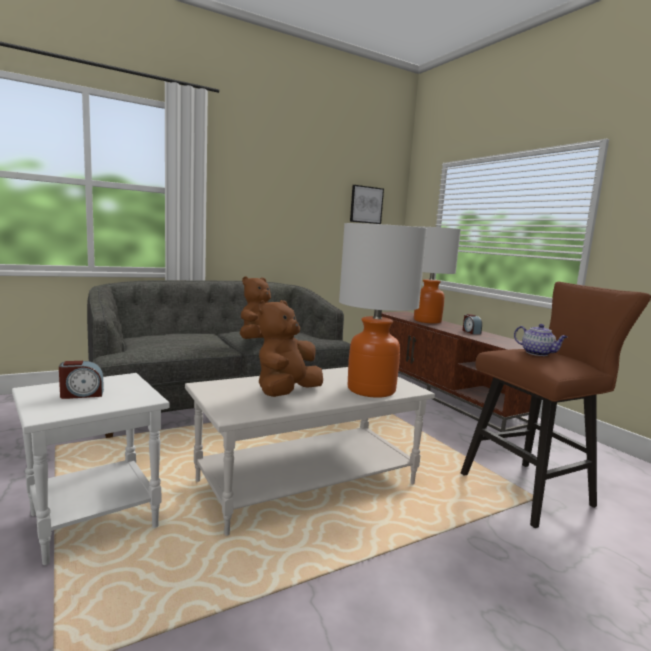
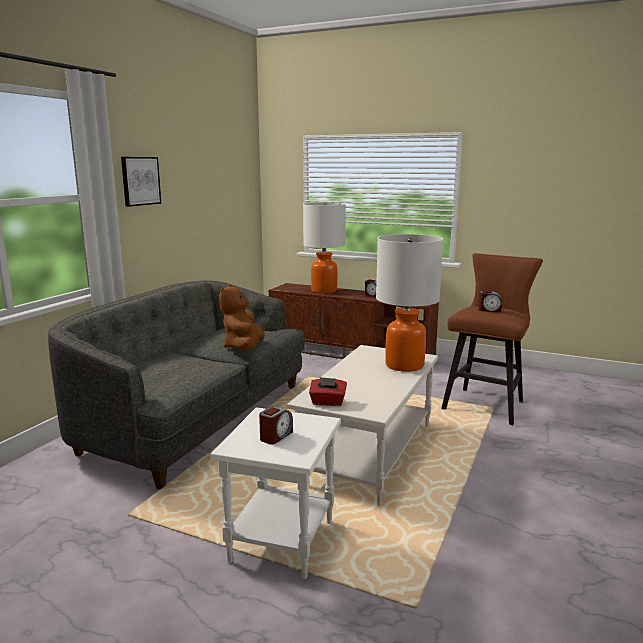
camera: 35 degrees left, 5 degrees up
brown plush toy [258,300,323,397] -> none
picture [350,185,384,224] -> picture moved to [121,157,161,207]
teapot [514,324,568,356] -> alarm clock [479,290,502,312]
none -> red tissue box [309,377,347,406]

